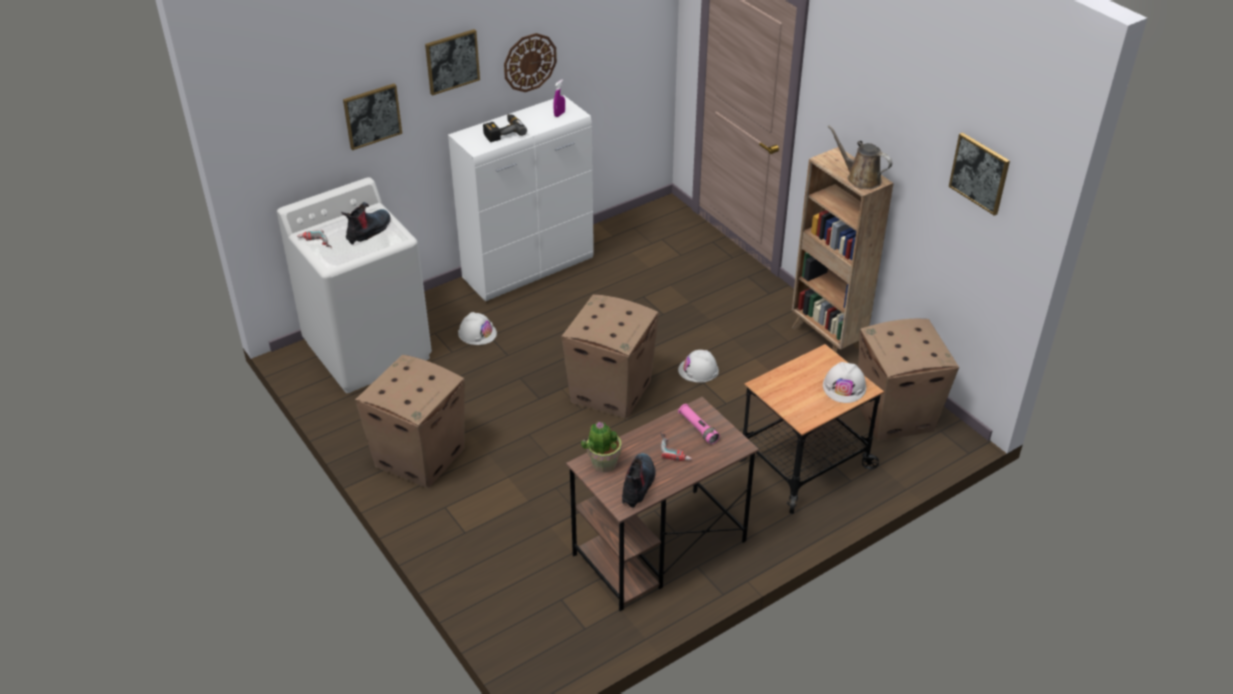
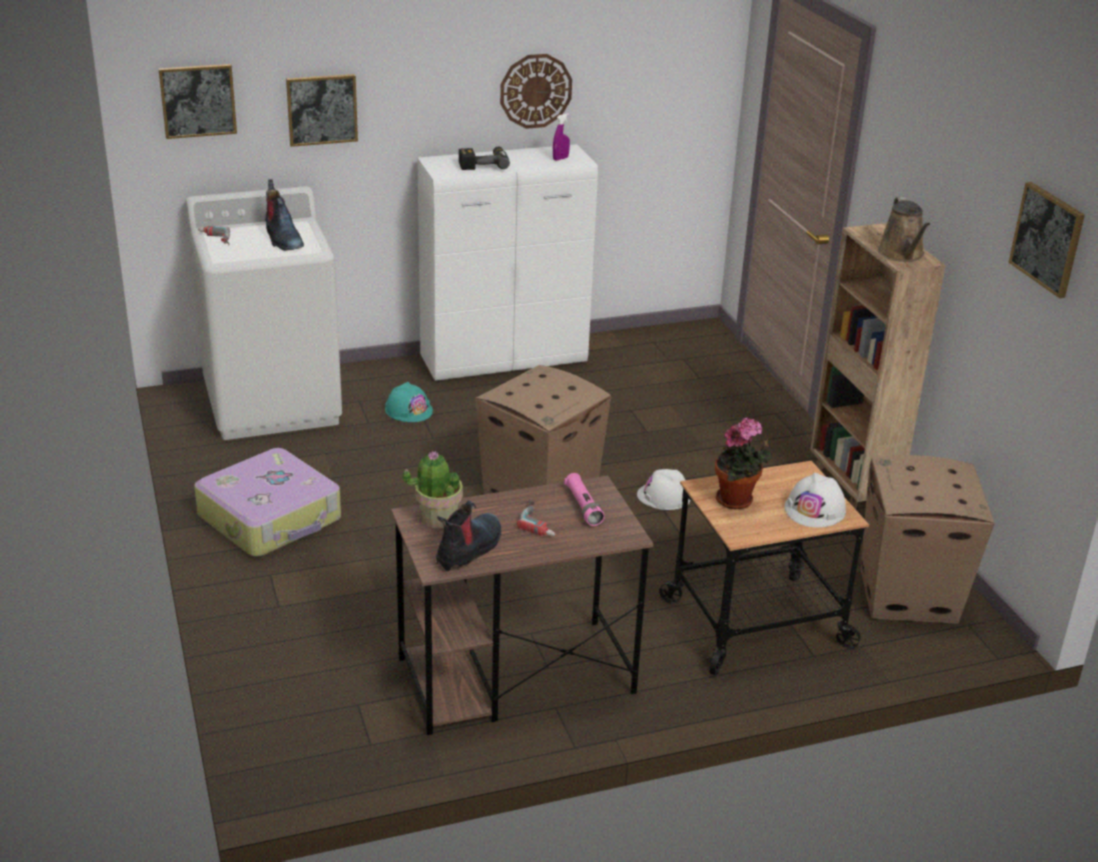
camera: 15 degrees right, 10 degrees down
boot [341,202,390,244] -> boot turned 105 degrees clockwise [265,179,304,251]
cardboard box [355,355,465,488] -> suitcase [194,448,341,557]
picture [425,29,480,96] -> picture moved to [159,64,237,139]
white hard hat [458,312,497,345] -> turquoise hard hat [385,382,433,422]
brown watering can [828,125,892,189] -> brown watering can turned 150 degrees counterclockwise [878,197,930,262]
none -> potted plant [715,417,772,509]

